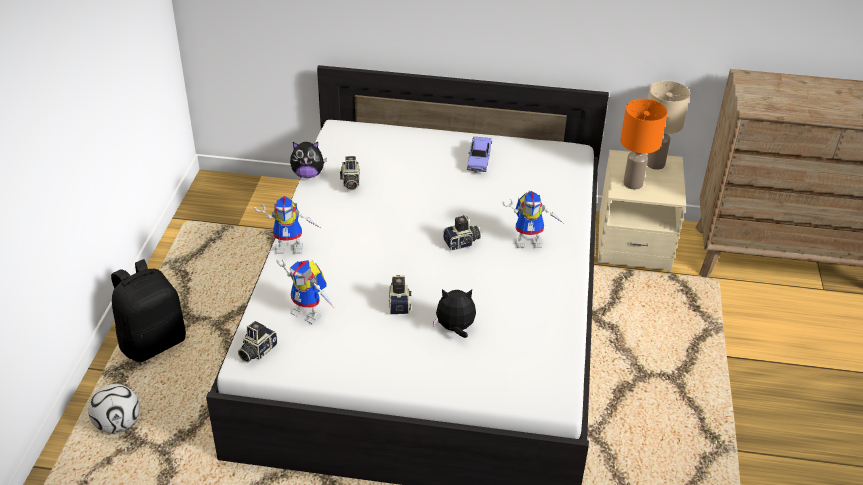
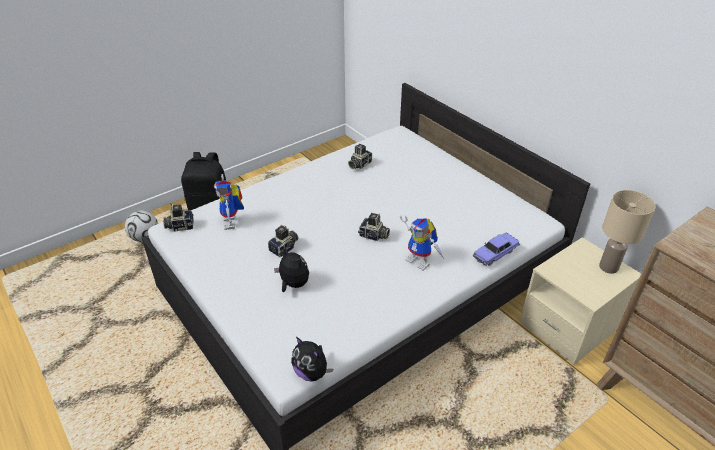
camera: 45 degrees right, 0 degrees up
toy robot [254,196,321,254] -> none
plush toy [290,142,327,178] -> plush toy moved to [291,337,333,381]
toy car [467,137,492,173] -> toy car moved to [473,233,520,266]
orange table lamp [620,99,667,189] -> none

